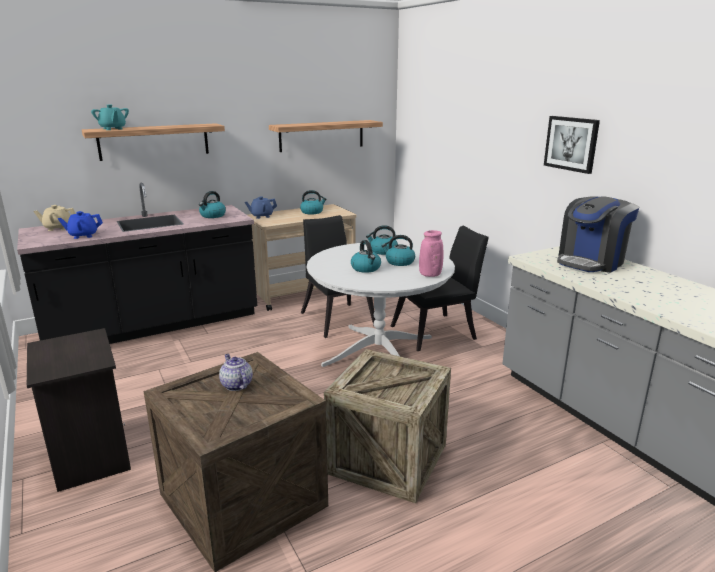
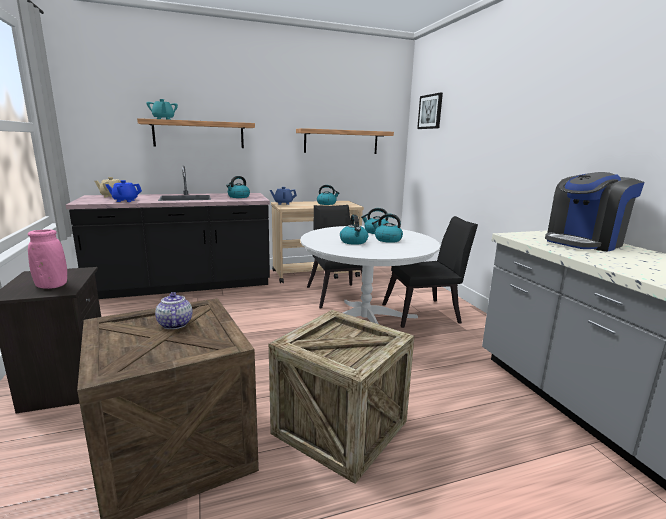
camera: 10 degrees right, 5 degrees down
pink vase [419,230,444,277] -> pink vase moved to [28,229,67,289]
picture [544,116,600,174] -> picture moved to [417,93,443,129]

